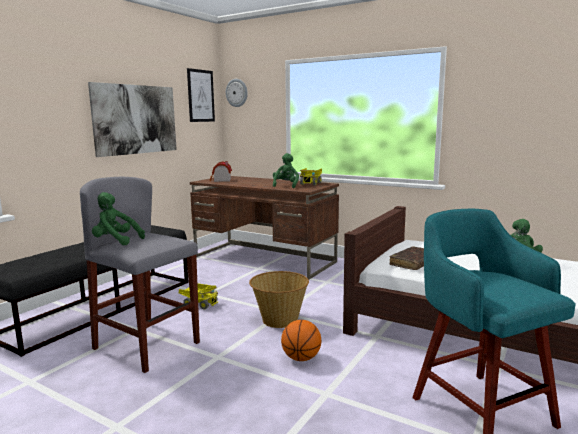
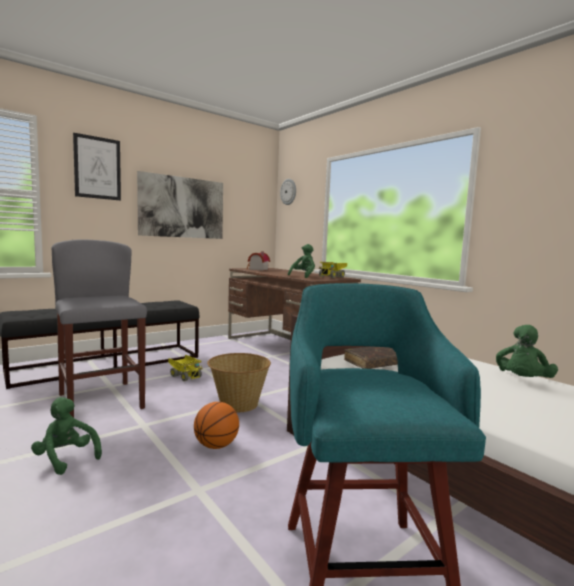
camera: 20 degrees right, 5 degrees down
green plush toy [92,192,145,245] -> green plush toy moved to [31,397,102,475]
picture [187,68,215,122] -> picture moved to [73,133,121,201]

